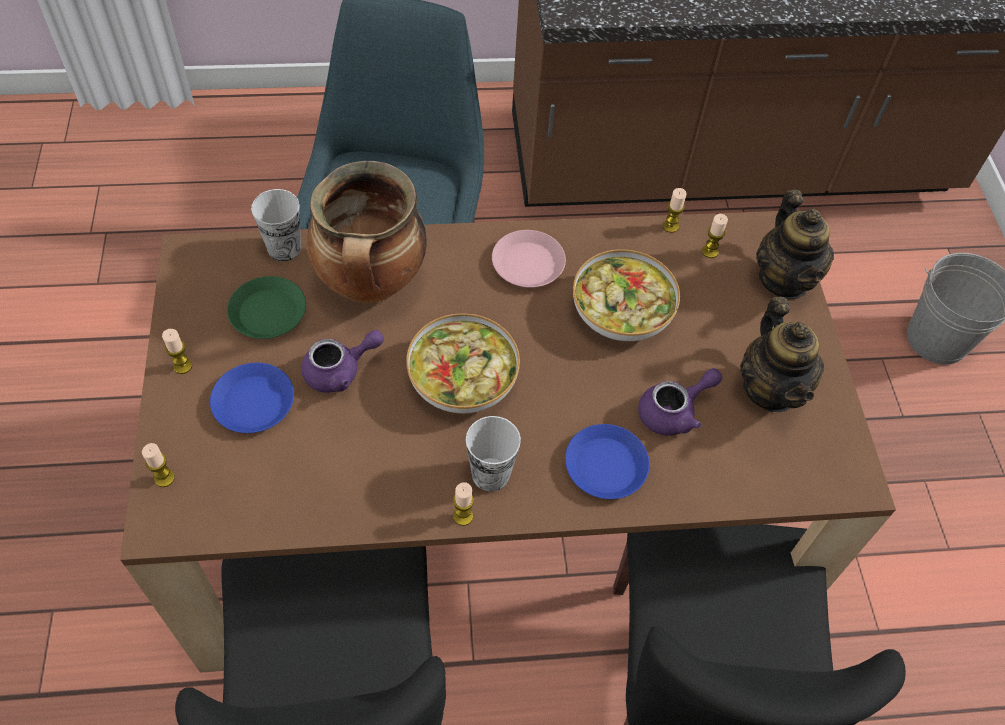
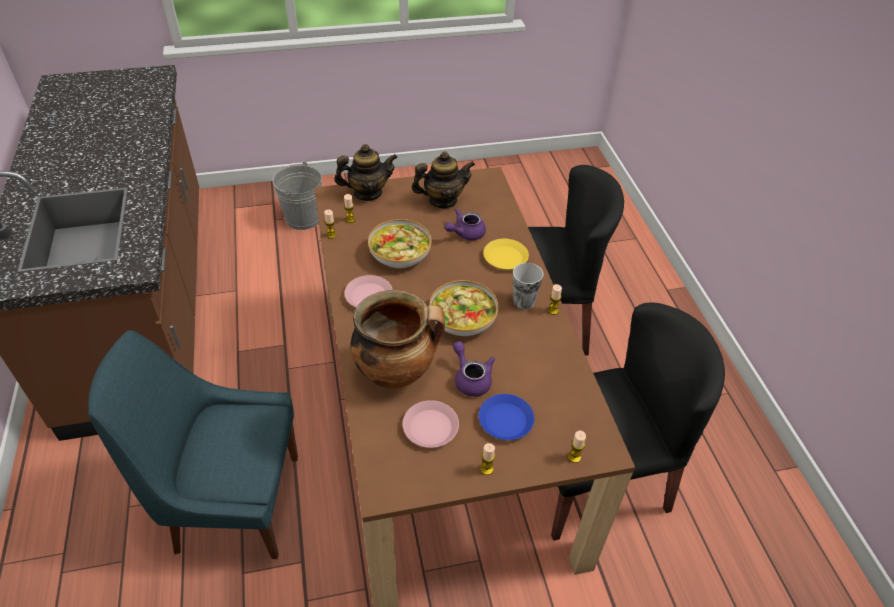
camera: 95 degrees left, 10 degrees down
green plate [227,276,306,339] -> pink plate [403,400,459,448]
cup [251,189,301,261] -> none
blue plate [565,424,650,499] -> yellow plate [483,239,529,270]
purple teapot [638,368,722,436] -> purple teapot turned 90 degrees counterclockwise [445,209,486,240]

